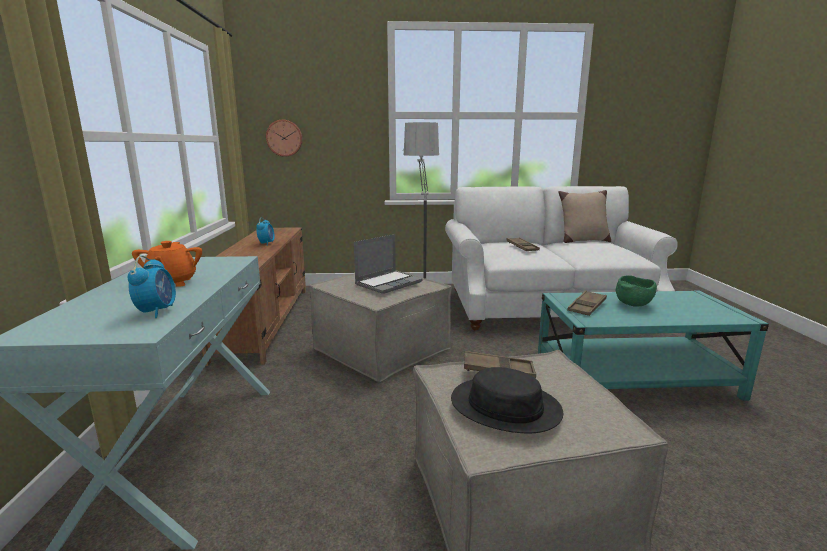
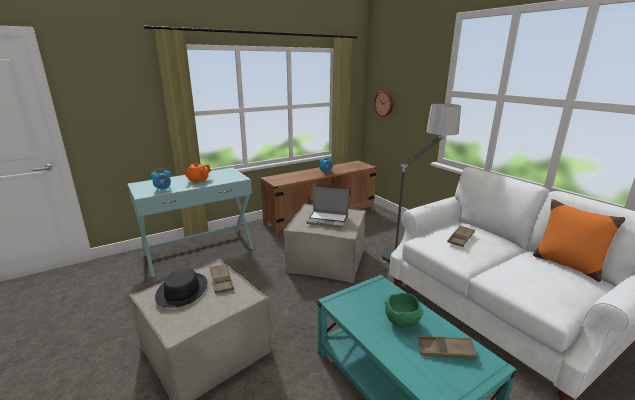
camera: 60 degrees right, 5 degrees up
beige pillow [558,190,611,243] -> orange pillow [533,199,625,282]
brown tray [567,290,607,316] -> brown tray moved to [418,336,477,358]

